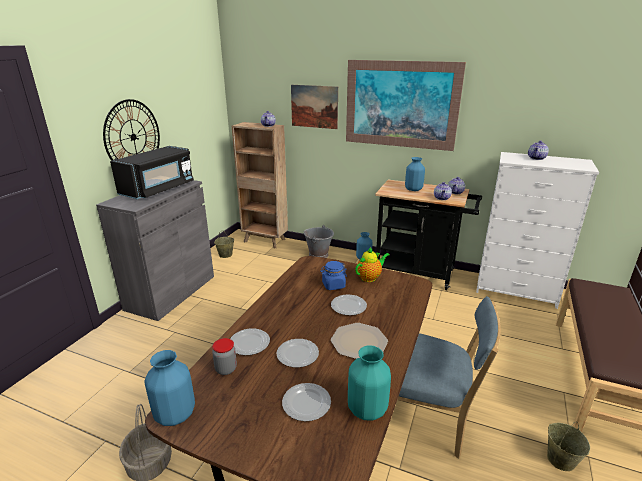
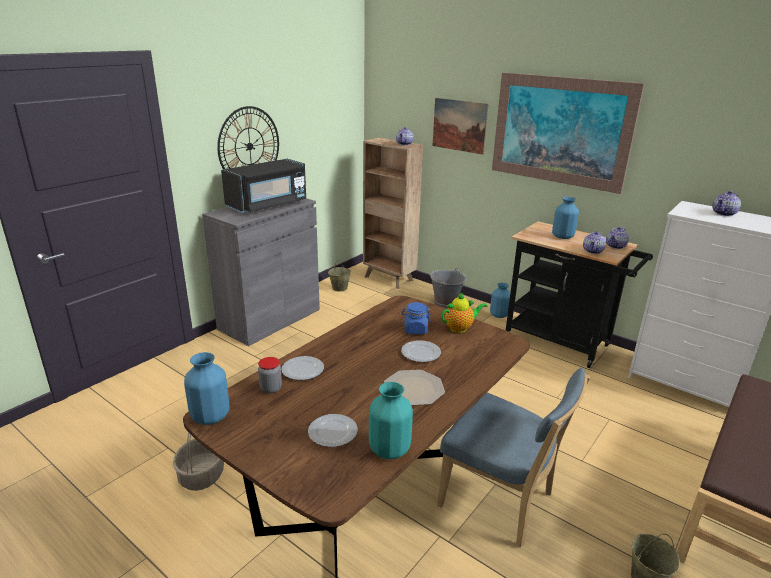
camera: 15 degrees right, 0 degrees up
plate [276,339,319,368] -> none

